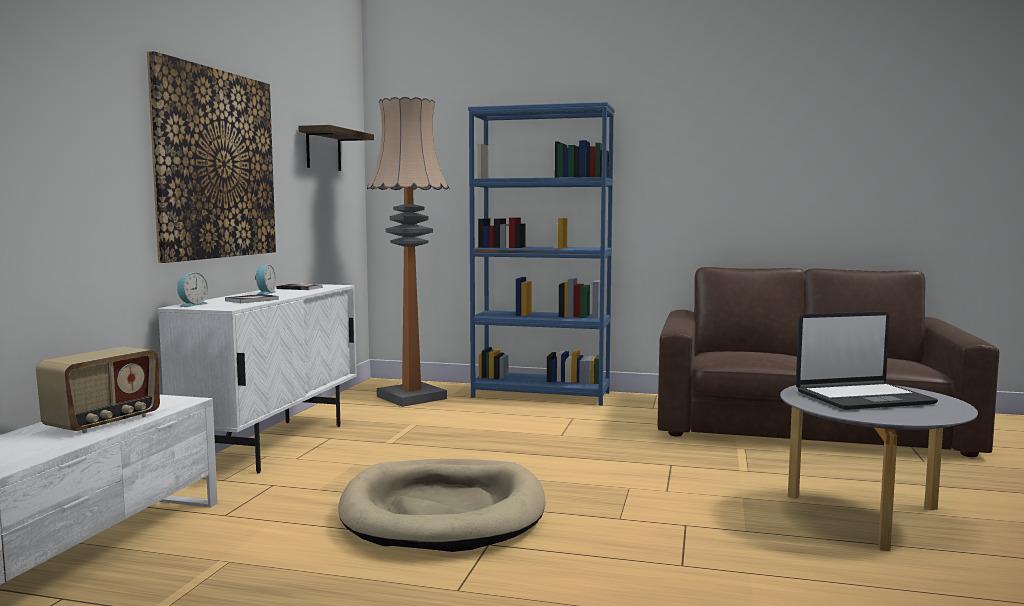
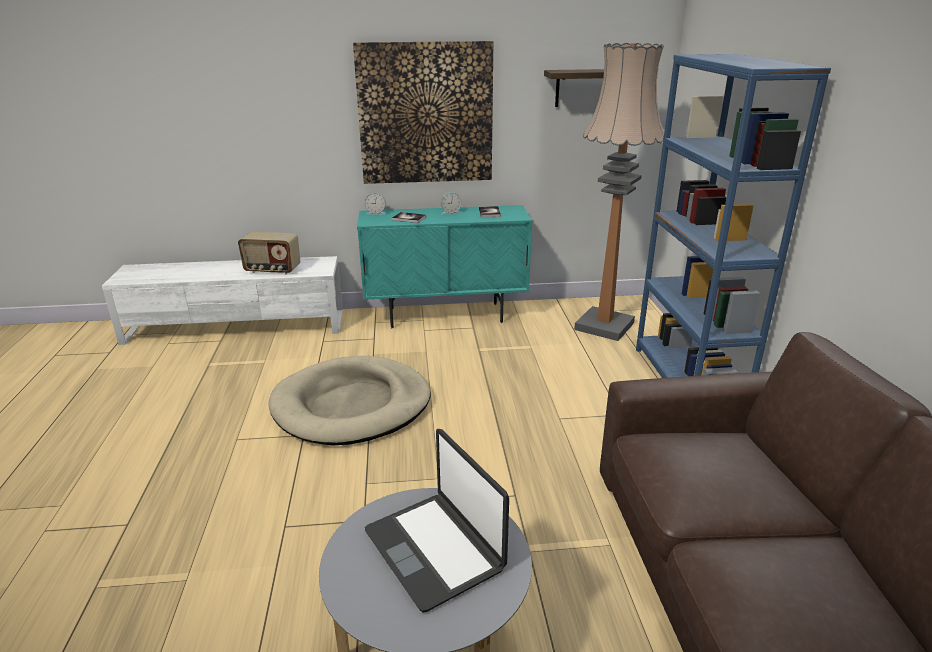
camera: 70 degrees right, 20 degrees up
white cabinet [158,284,357,473] -> turquoise cabinet [357,205,532,328]

